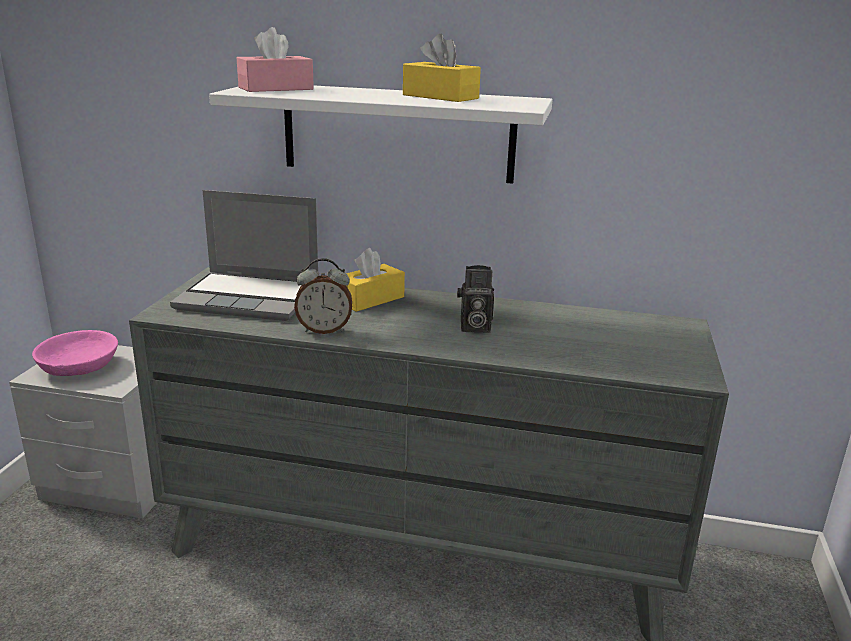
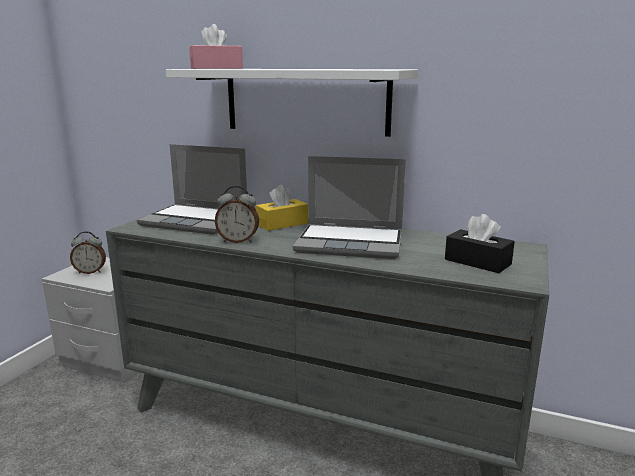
camera: 10 degrees right, 5 degrees down
pink bowl [32,330,118,376] -> alarm clock [70,231,106,274]
yellow tissue box [403,34,481,102] -> none
camera [457,265,494,333] -> laptop [293,156,406,259]
none -> black tissue box [445,214,515,273]

